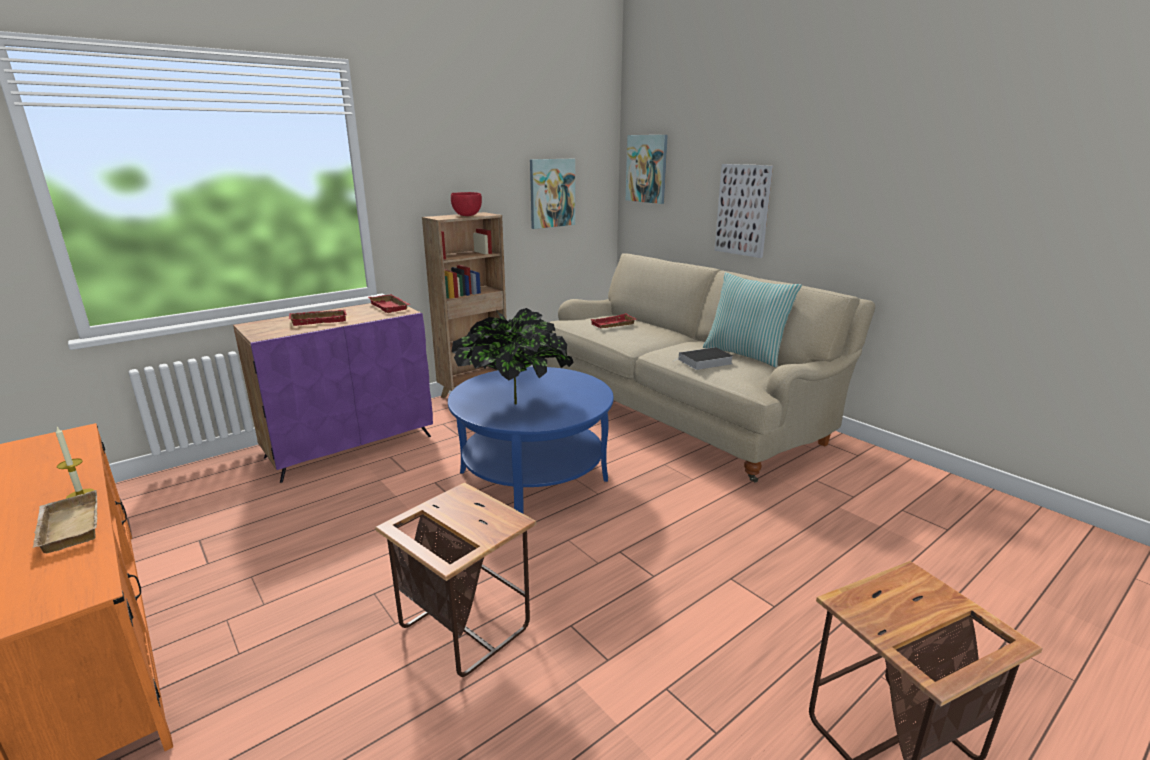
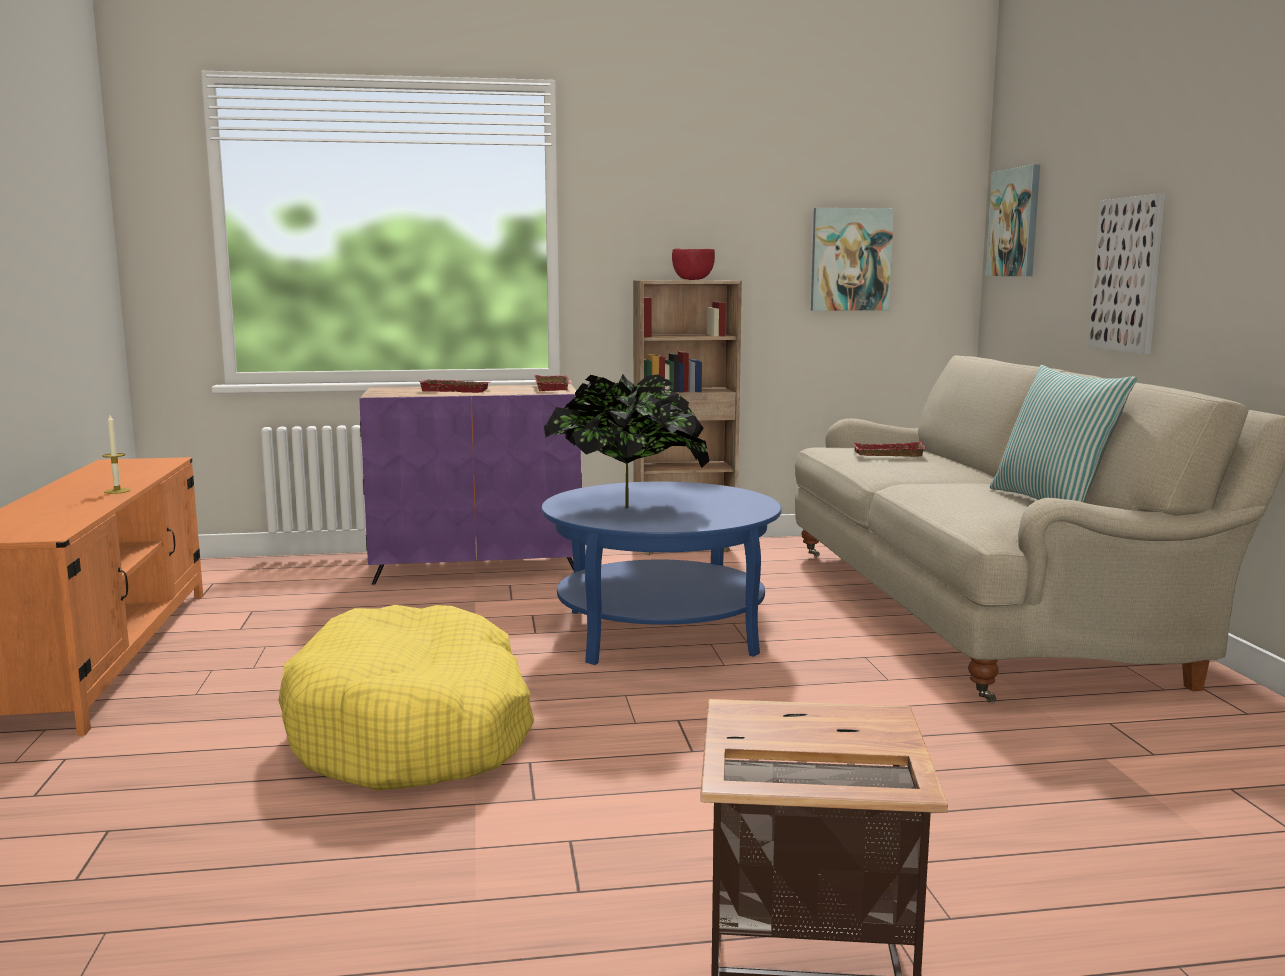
camera: 30 degrees right, 10 degrees down
beige tray [33,490,98,553] -> none
side table [375,483,537,677] -> yellow dog bed [278,605,534,790]
book [672,347,733,370] -> none

